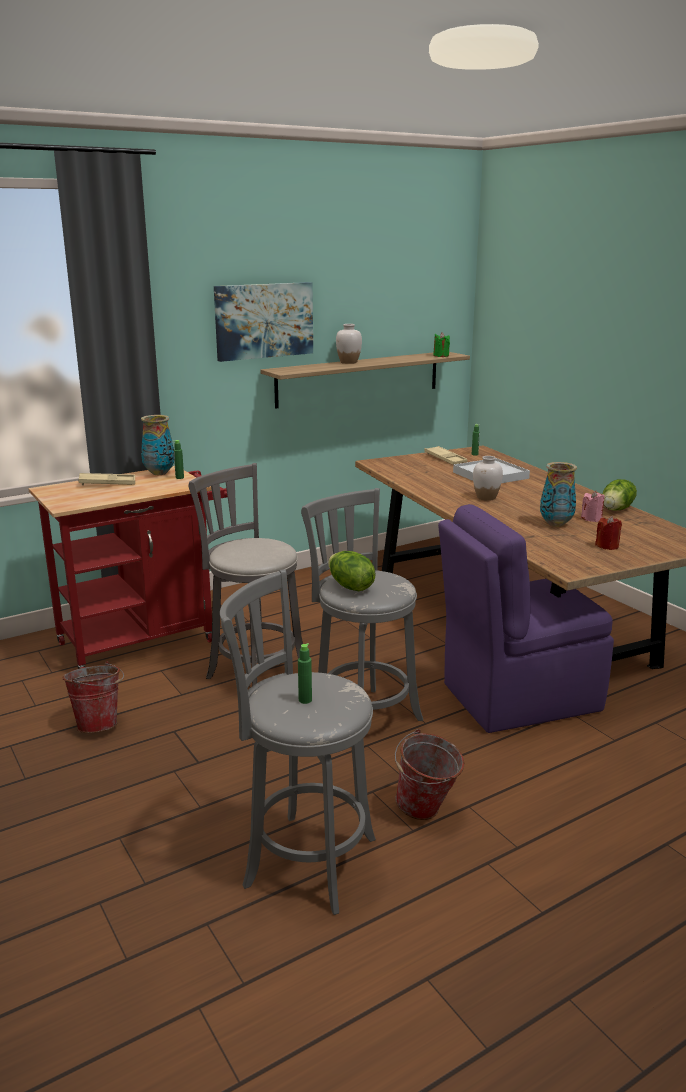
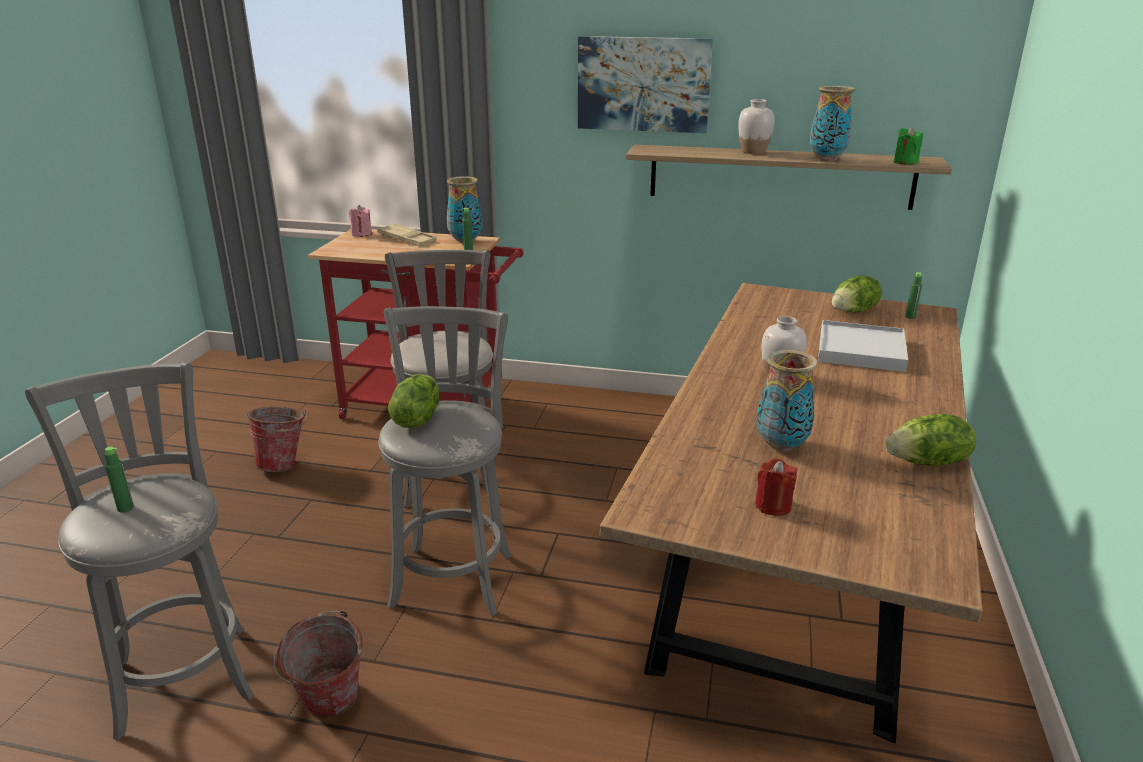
camera: 45 degrees right, 5 degrees up
beige tray [424,446,467,465] -> lettuce [832,275,882,312]
purple chair [438,504,614,733] -> none
pink candle [581,491,604,522] -> pink candle moved to [349,205,372,237]
none -> vase [810,86,855,161]

